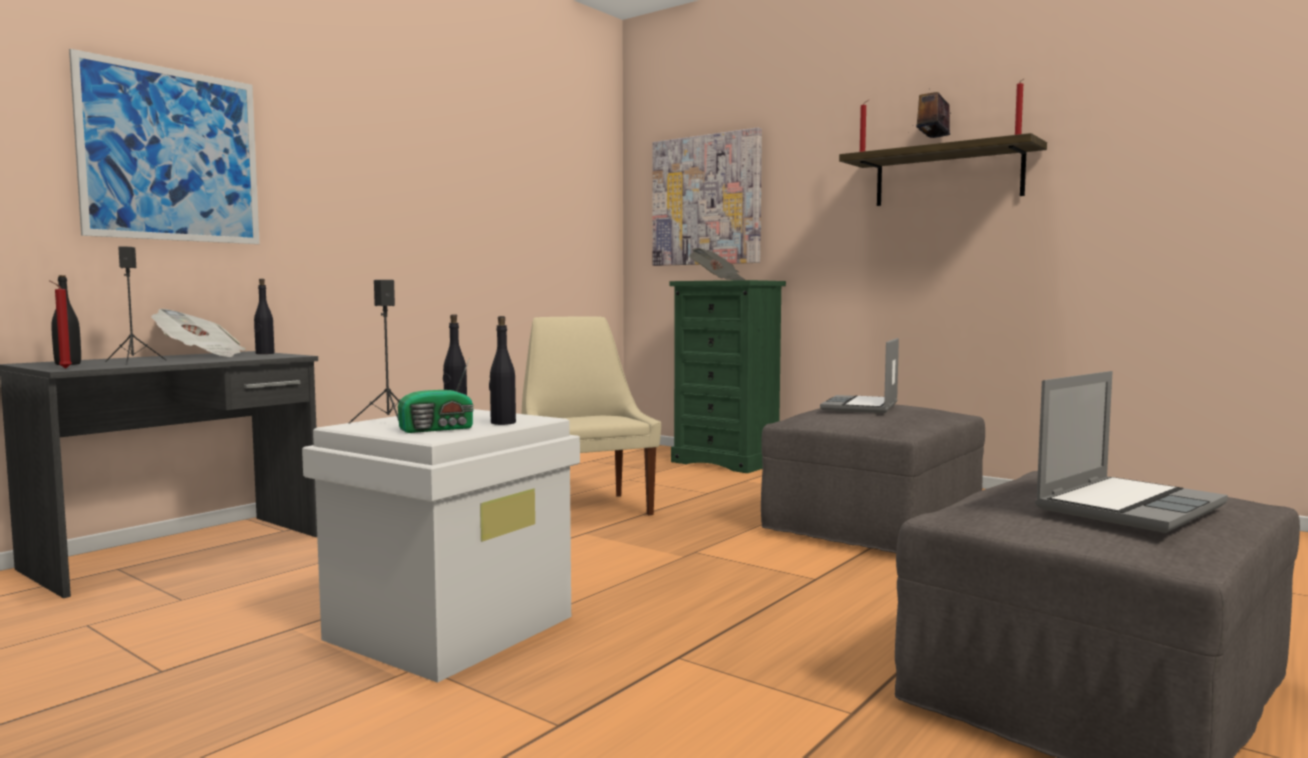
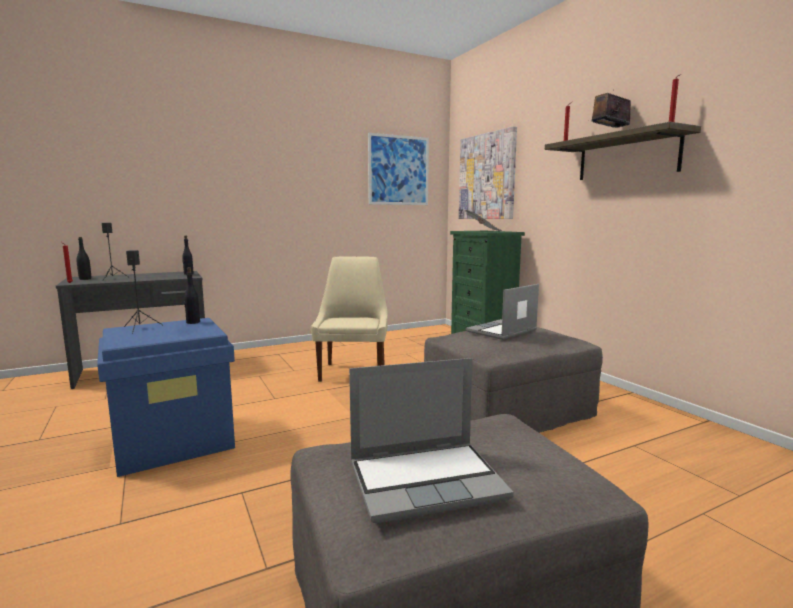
camera: 25 degrees right, 5 degrees up
picture [69,49,260,244] -> picture moved to [368,133,429,205]
newspaper [151,309,246,357] -> none
white storage box [302,409,580,683] -> blue storage box [97,318,235,477]
radio [398,358,474,433] -> none
black bottle [489,316,516,425] -> none

